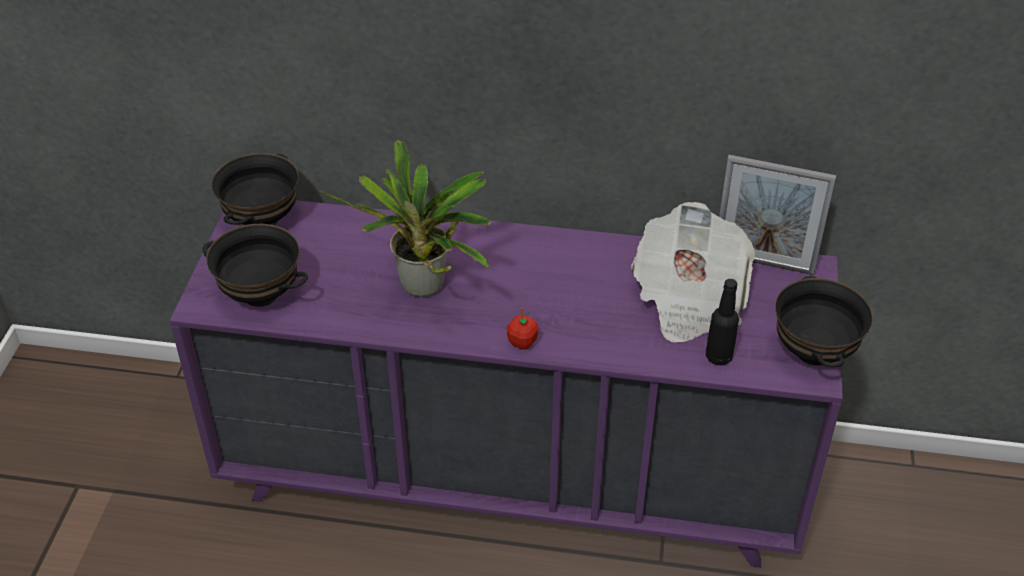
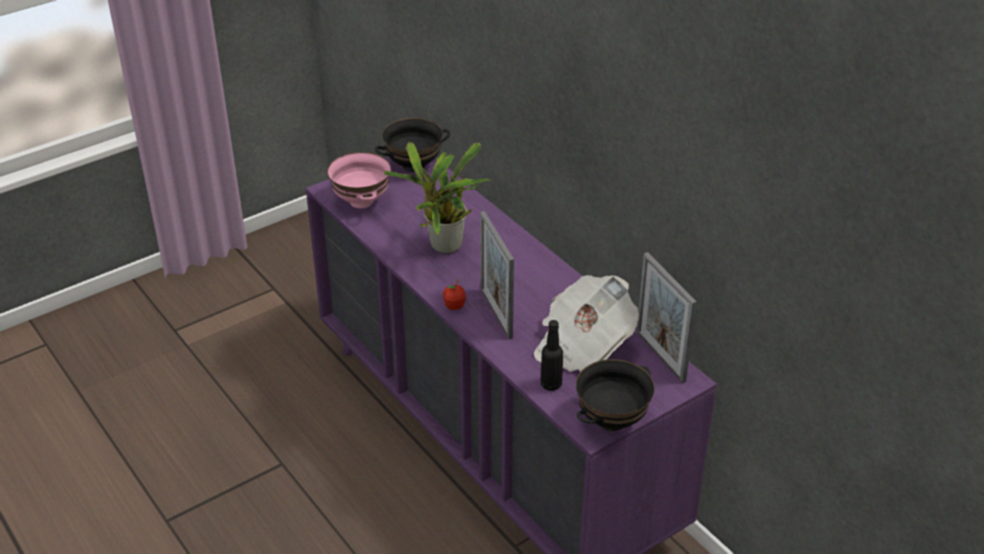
camera: 45 degrees right, 5 degrees down
black bowl [203,224,308,307] -> pink bowl [327,152,391,208]
none -> picture frame [480,211,514,339]

